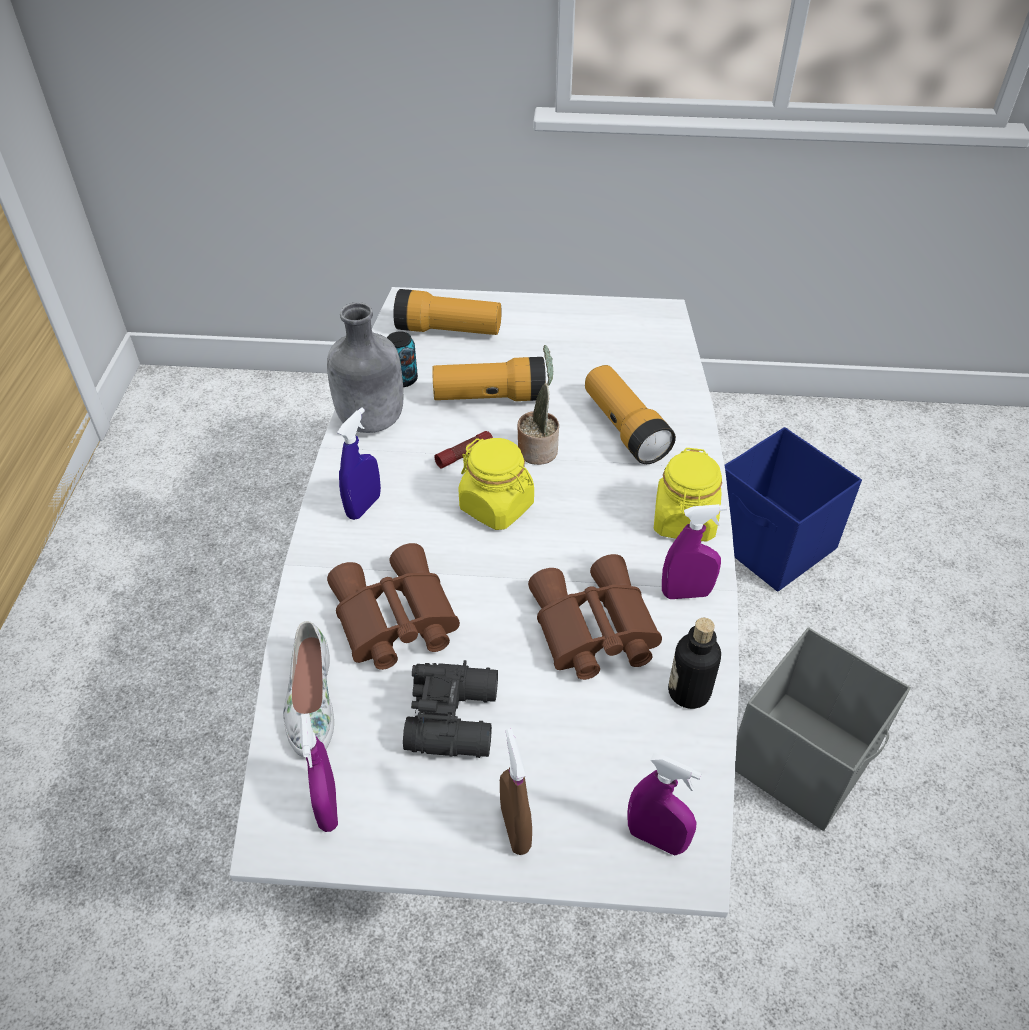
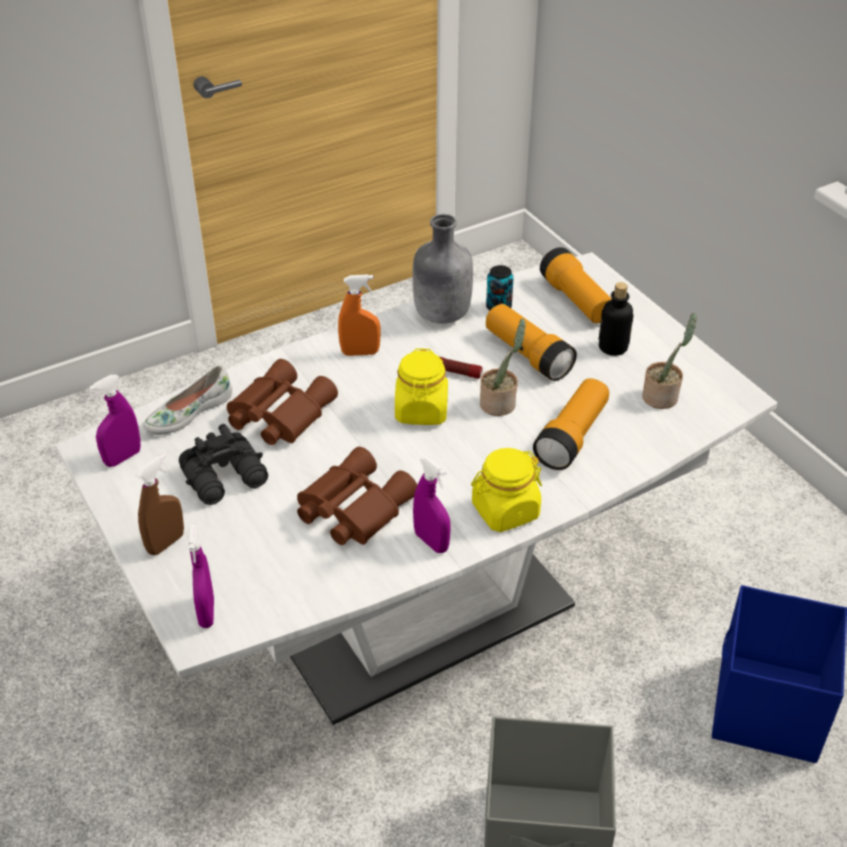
camera: 55 degrees right, 5 degrees down
blue spray bottle [337,407,381,520] -> orange spray bottle [338,274,381,356]
bottle [668,618,721,709] -> bottle moved to [599,282,634,356]
none -> potted plant [642,313,697,409]

